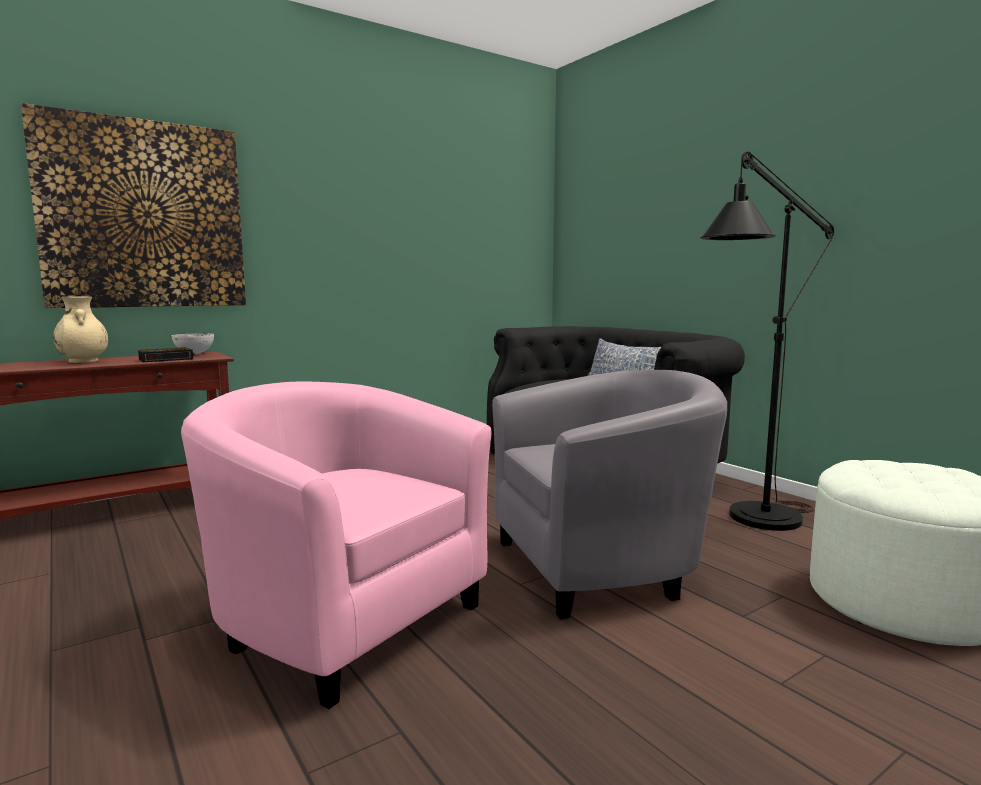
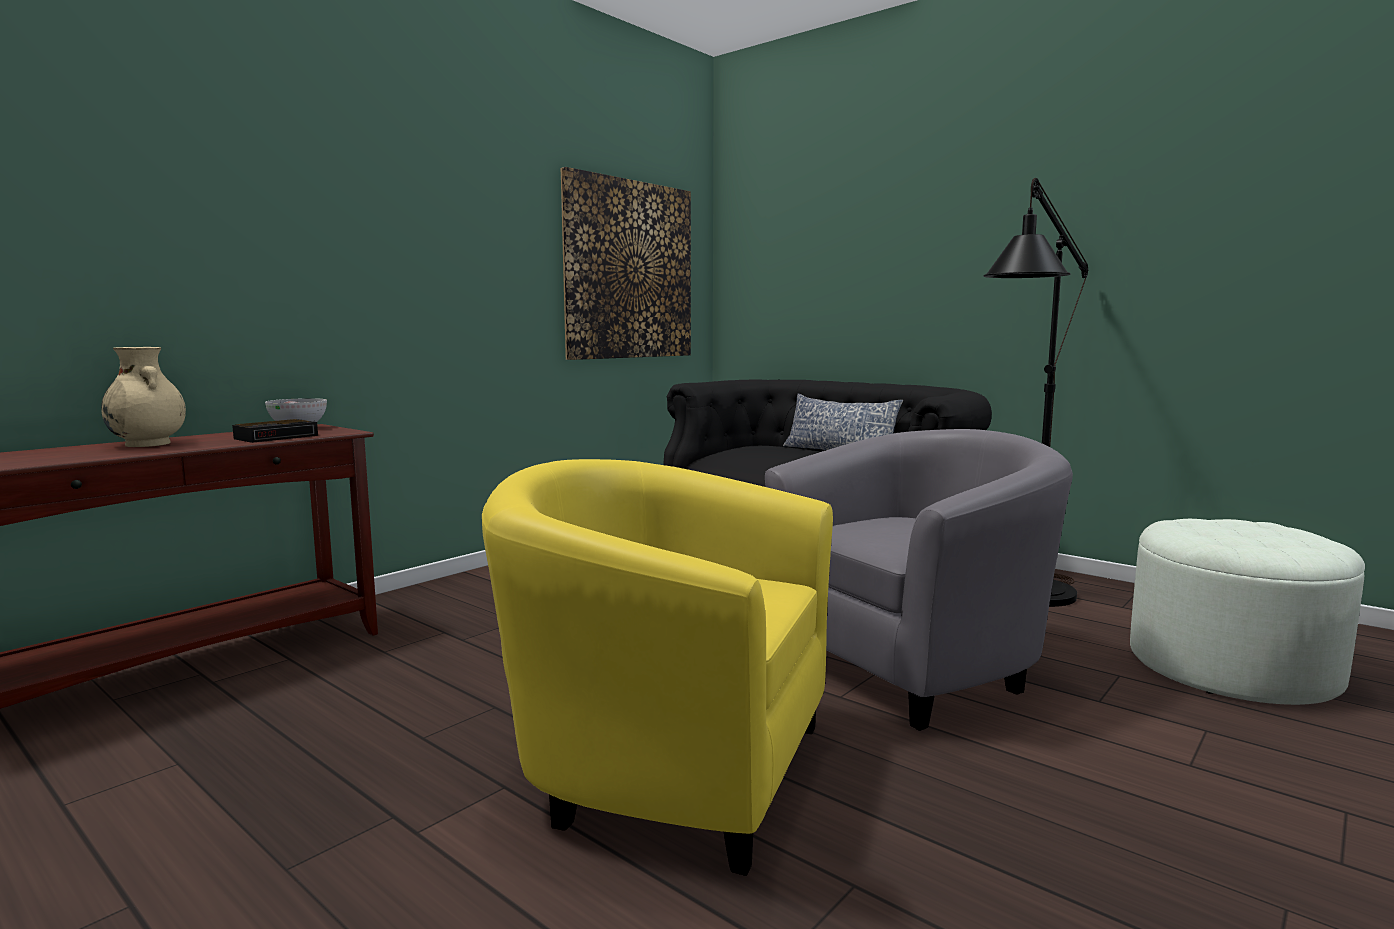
camera: 15 degrees left, 0 degrees up
picture [21,103,246,308] -> picture moved to [561,167,691,360]
pink armchair [181,382,492,709] -> yellow armchair [482,459,833,876]

